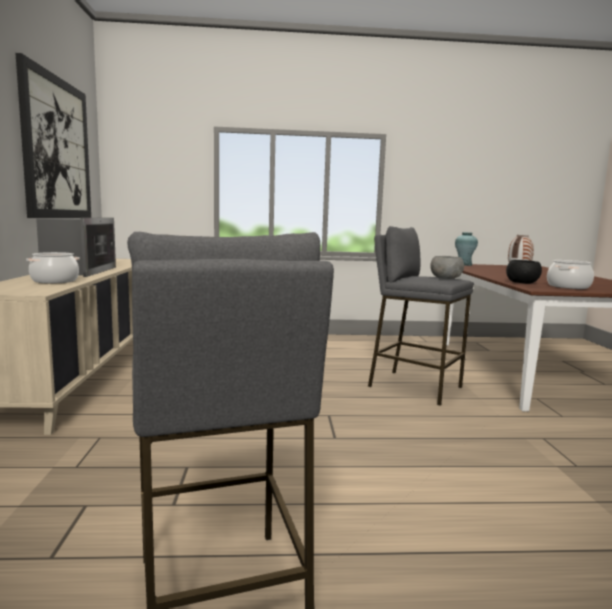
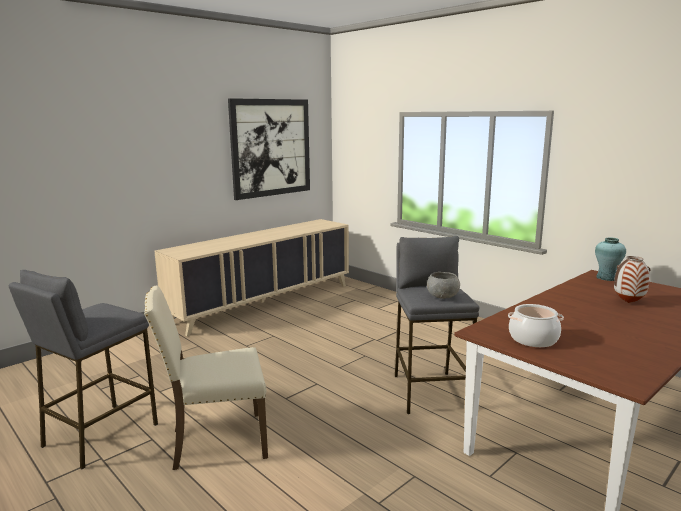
camera: 50 degrees right, 5 degrees up
cooking pot [26,252,80,284] -> none
microwave [36,218,116,277] -> none
black bowl [506,260,542,284] -> none
none -> beige chair [144,286,268,470]

